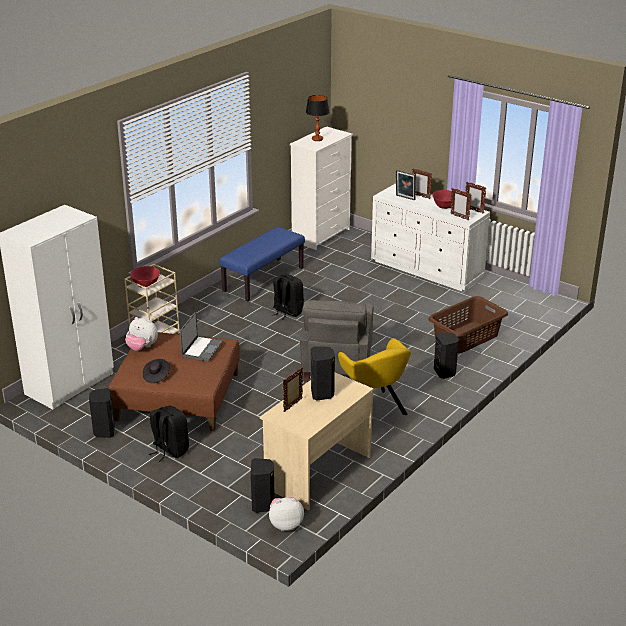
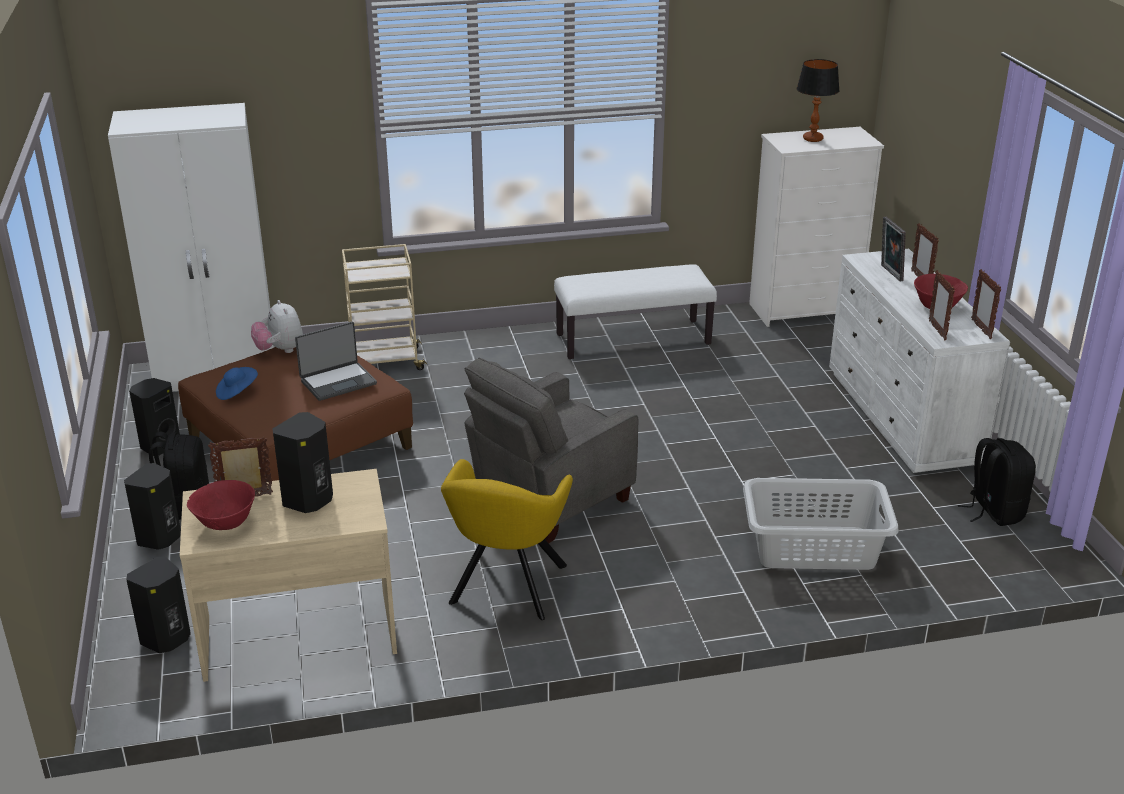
camera: 40 degrees right, 0 degrees up
red bowl [130,266,160,288] -> red bowl moved to [187,480,255,530]
black hat [143,359,170,383] -> blue hat [216,367,258,400]
blue bench [219,227,305,301] -> white bench [554,264,717,359]
plush toy [269,497,304,531] -> none
black backpack [271,275,304,320] -> black backpack moved to [958,438,1036,526]
brown laundry basket [428,296,508,353] -> grey laundry basket [743,478,899,570]
black speaker [434,333,459,379] -> black speaker moved to [124,463,181,550]

